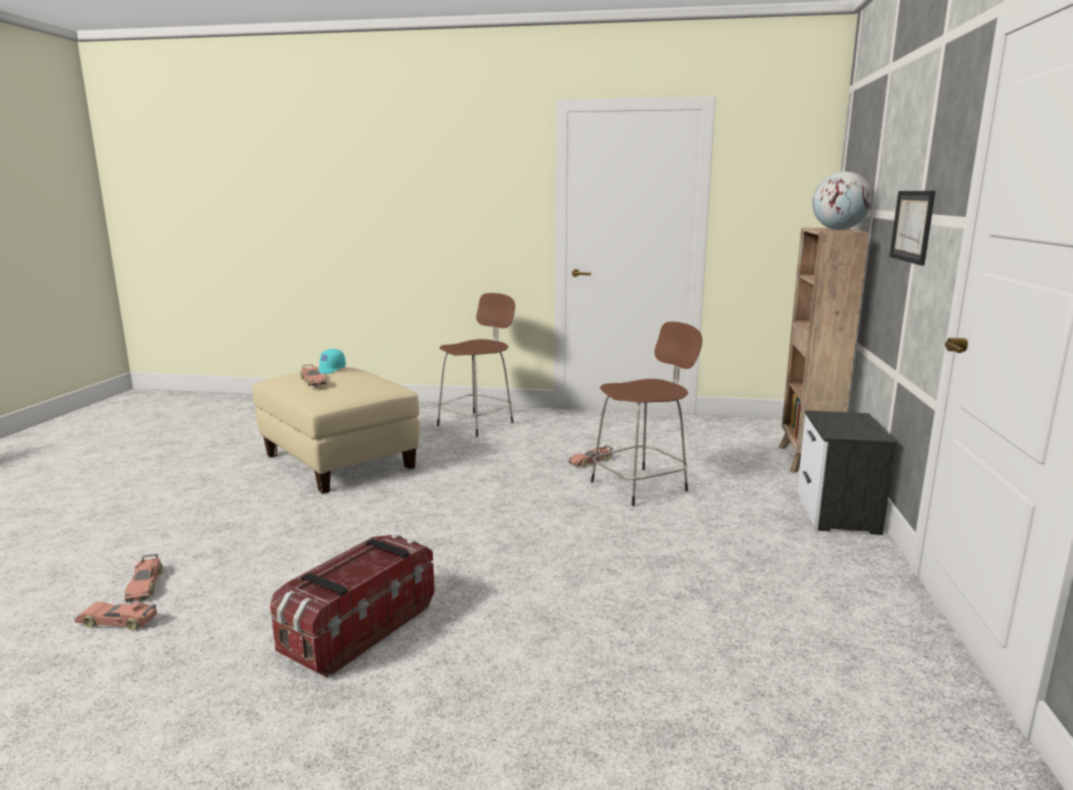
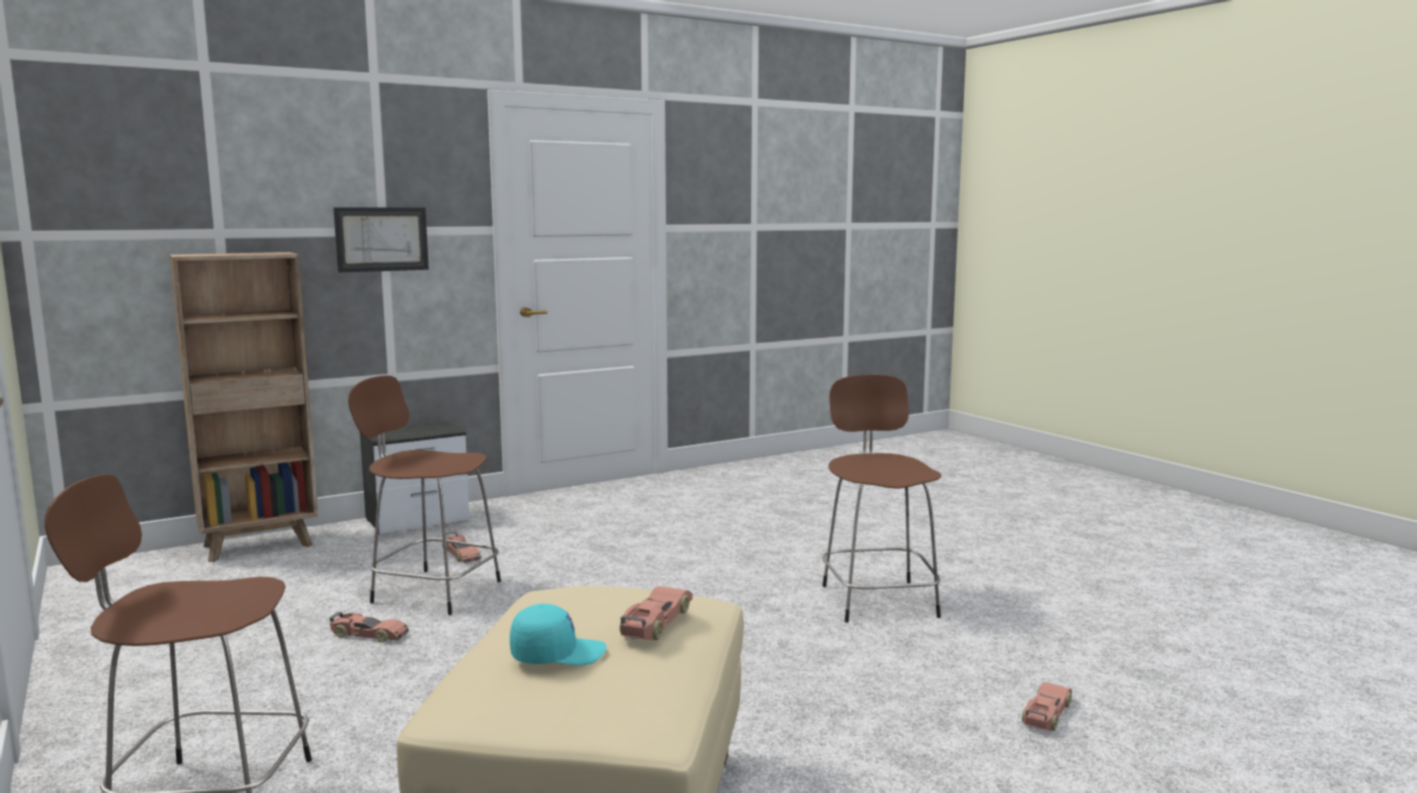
camera: 130 degrees left, 5 degrees down
toy car [74,602,157,630] -> toy car moved to [442,531,481,563]
storage box [270,534,435,678] -> brown stool [822,375,941,623]
globe [812,172,873,230] -> none

